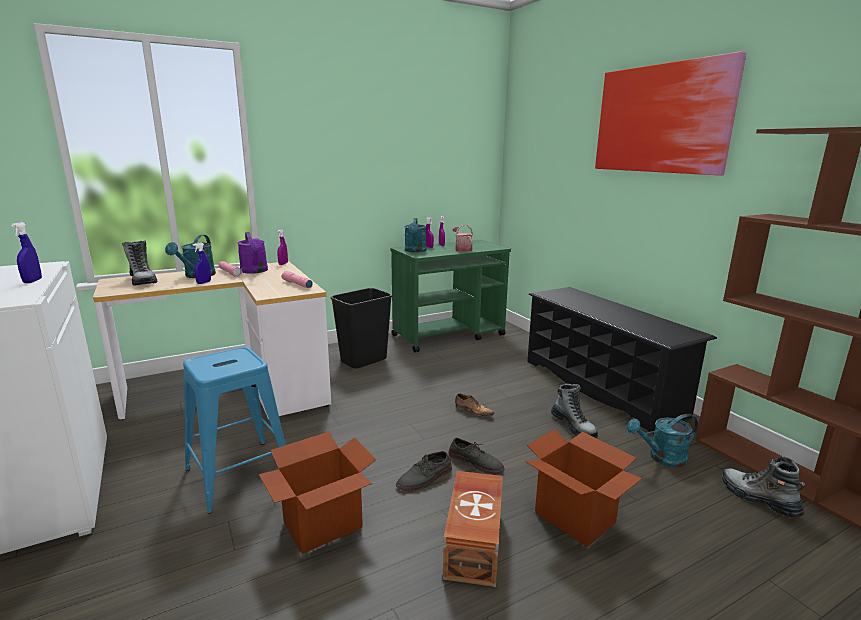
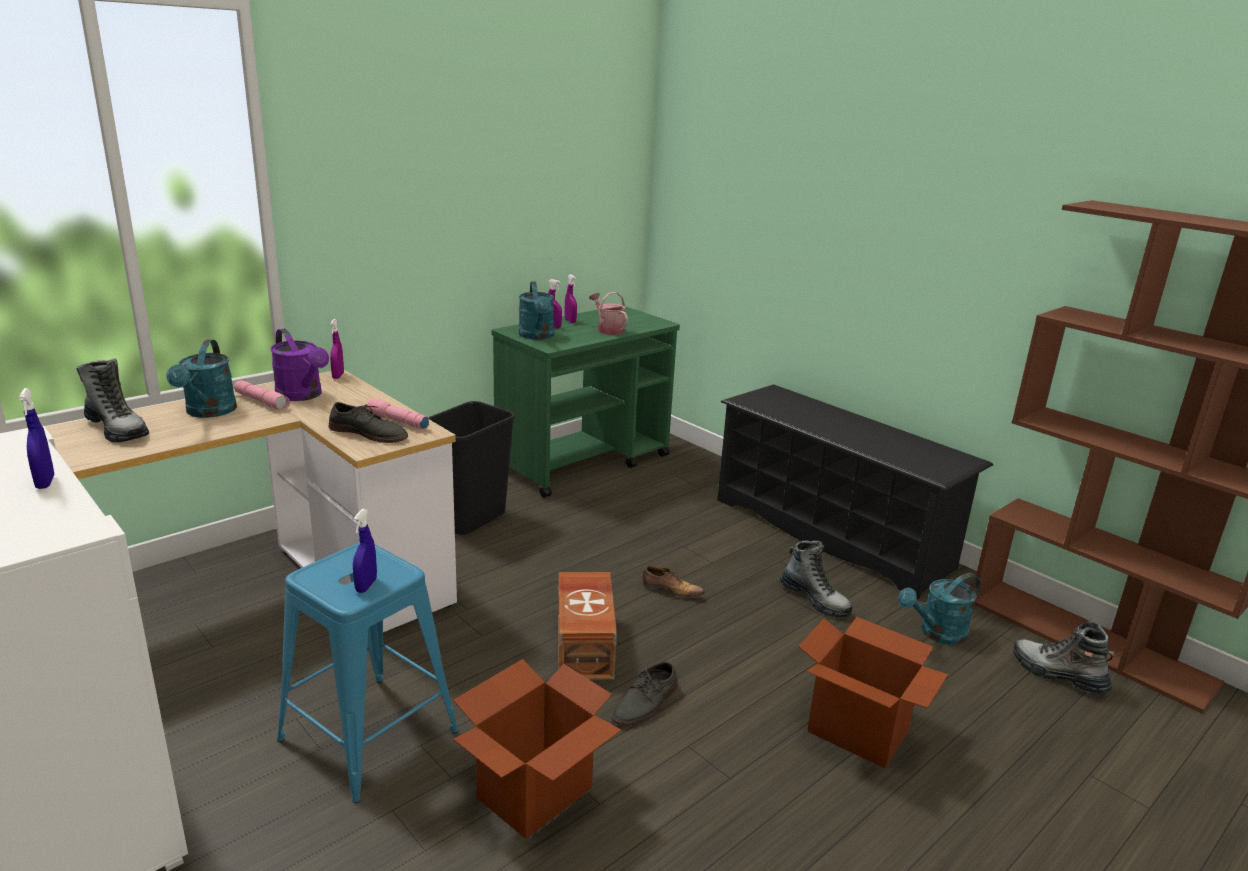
camera: 15 degrees left, 5 degrees up
blue spray bottle [193,242,211,284] -> blue spray bottle moved to [353,509,377,593]
brown storage box [443,471,503,587] -> brown storage box moved to [558,572,617,680]
grey shoe [448,438,504,474] -> grey shoe moved to [329,402,408,443]
picture [595,51,746,176] -> none

